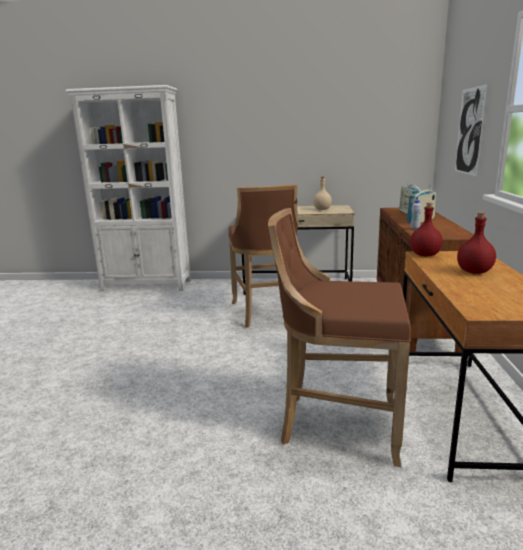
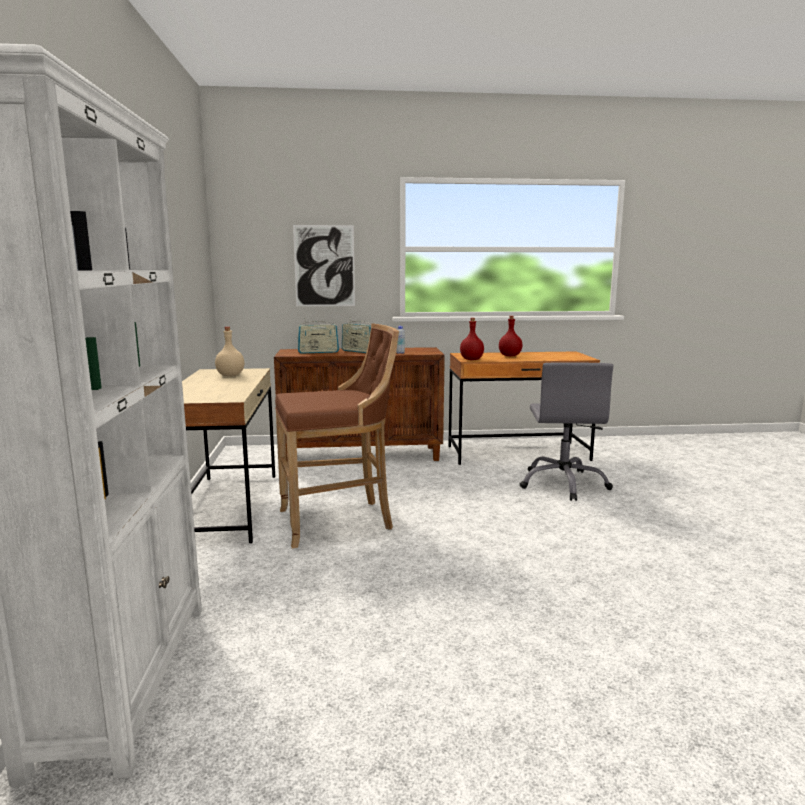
camera: 100 degrees left, 5 degrees down
brown stool [268,208,411,467] -> grey office chair [520,362,613,501]

